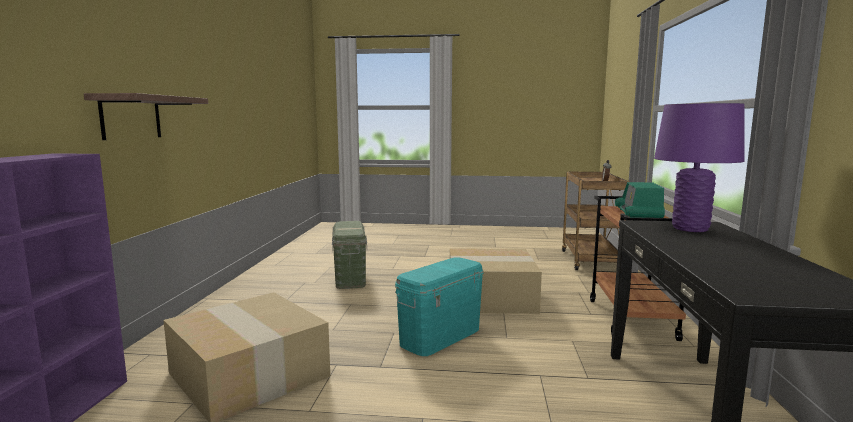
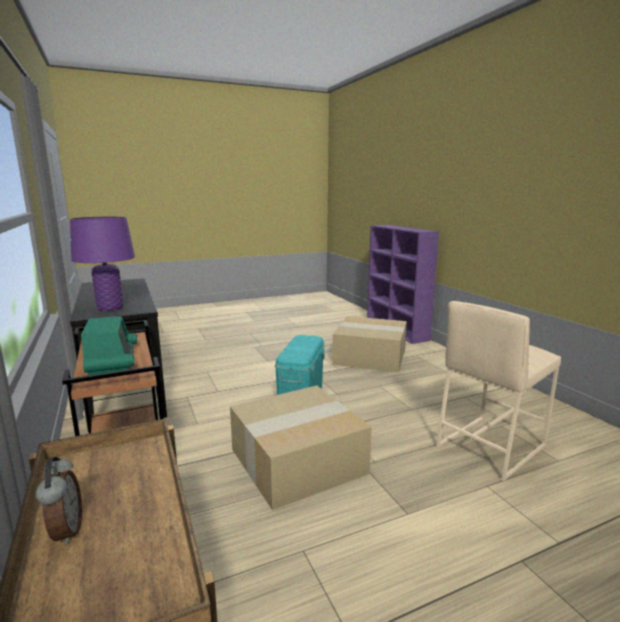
camera: 150 degrees right, 5 degrees up
shelf [84,93,208,140] -> none
green storage box [332,221,367,289] -> beige stool [436,301,561,481]

